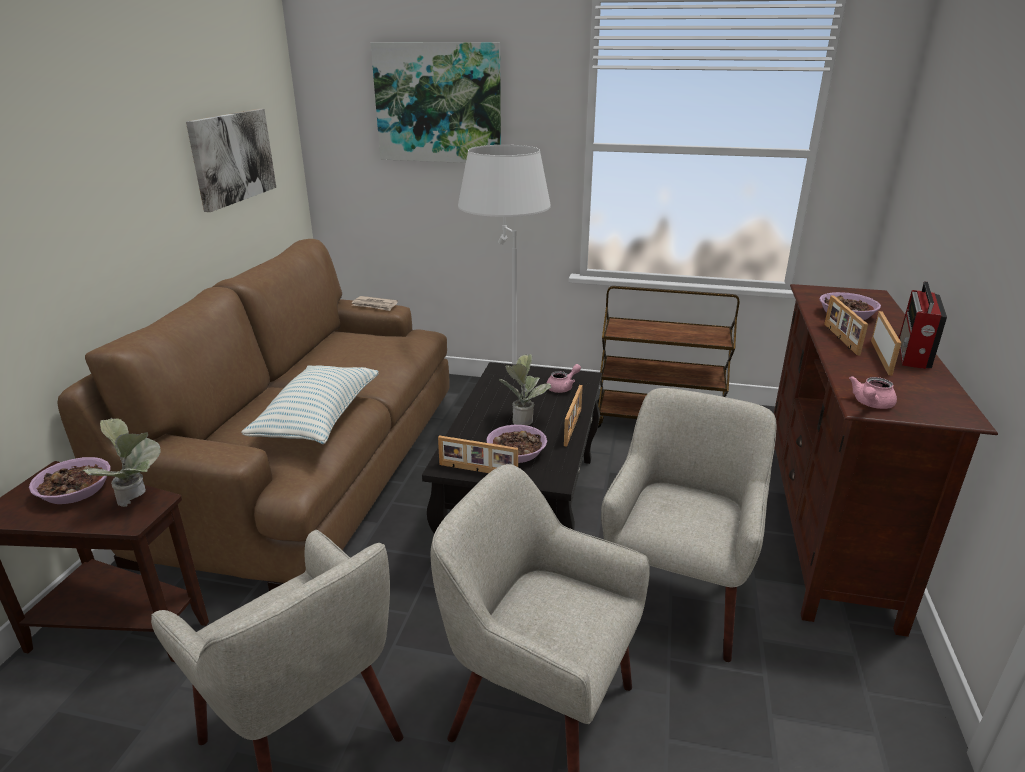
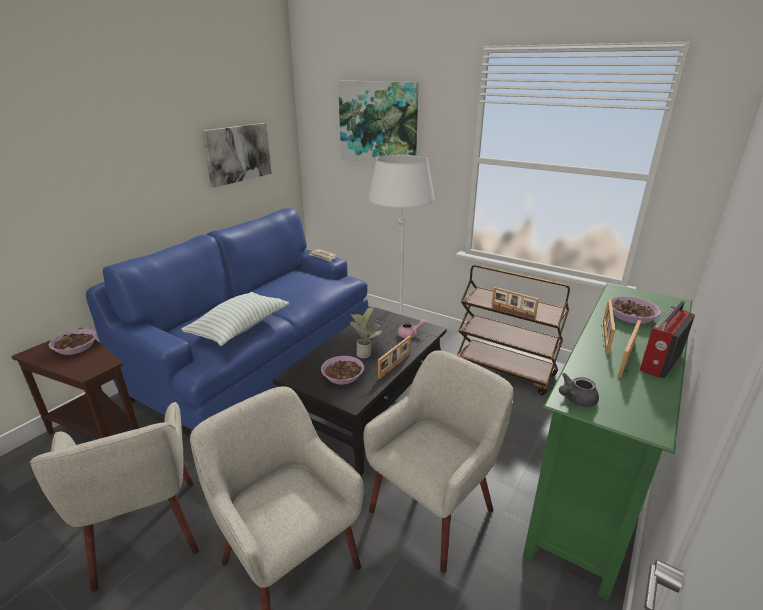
camera: 20 degrees right, 0 degrees up
brown sofa [57,239,450,591] -> blue sofa [86,208,368,437]
potted plant [83,418,161,507] -> none
picture frame [438,435,518,473] -> picture frame moved to [492,287,539,316]
brown tv stand [774,284,998,637] -> green tv stand [523,283,692,601]
pink teapot [849,376,897,409] -> grey teapot [559,373,599,407]

